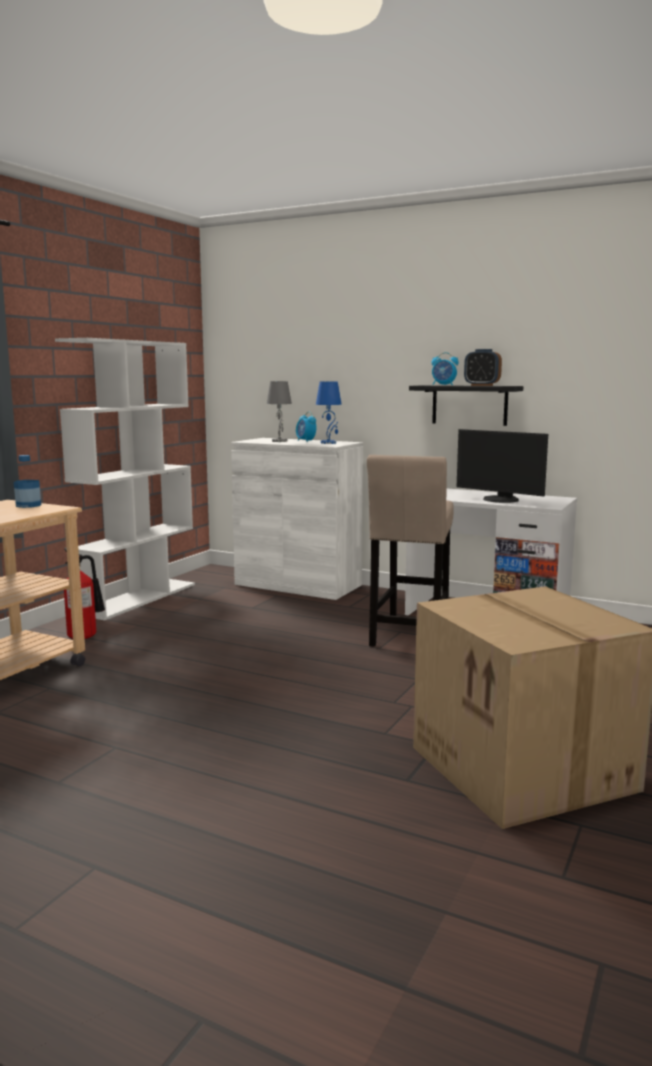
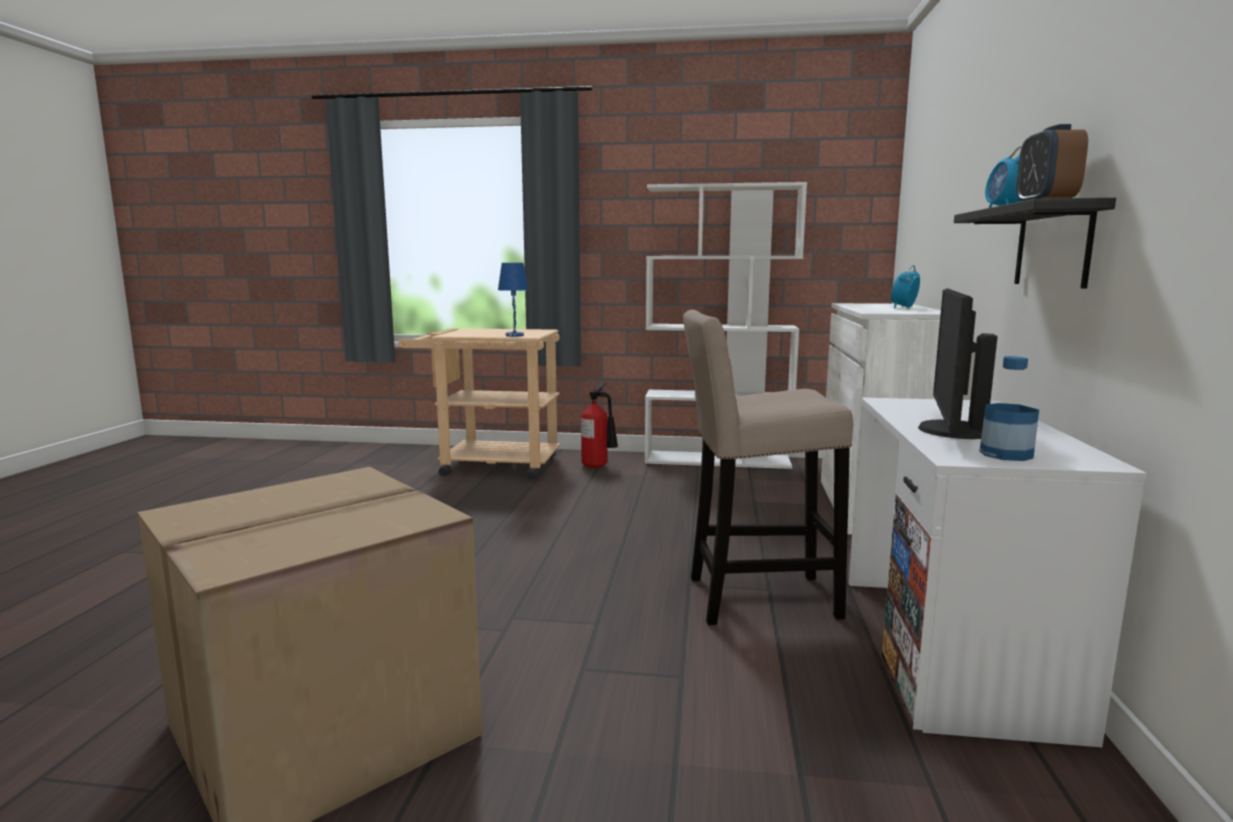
camera: 70 degrees right, 0 degrees up
bottle [14,455,41,508] -> bottle moved to [980,356,1039,461]
grey table lamp [267,381,292,442] -> none
blue table lamp [316,382,342,444] -> blue table lamp moved to [498,263,529,337]

